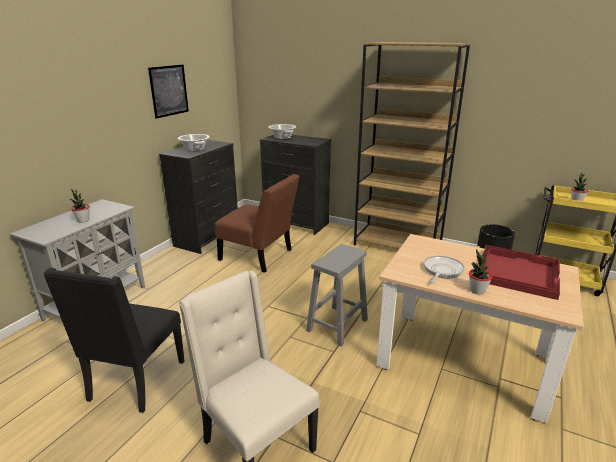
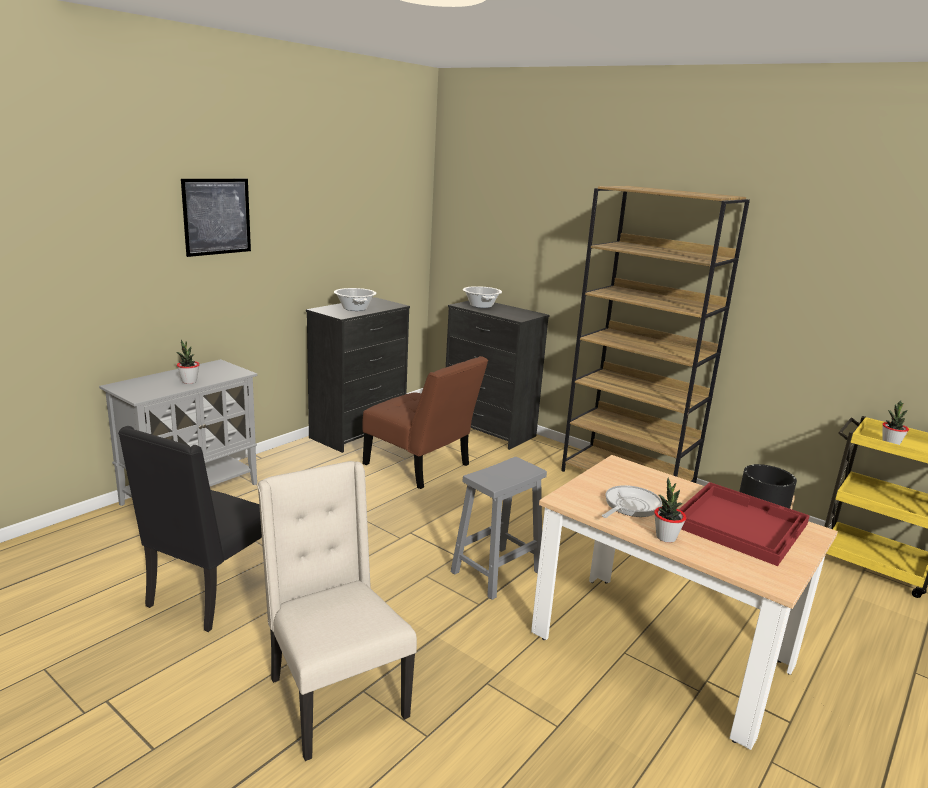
camera: 10 degrees right, 5 degrees down
picture [148,64,189,119] -> picture moved to [181,179,251,257]

